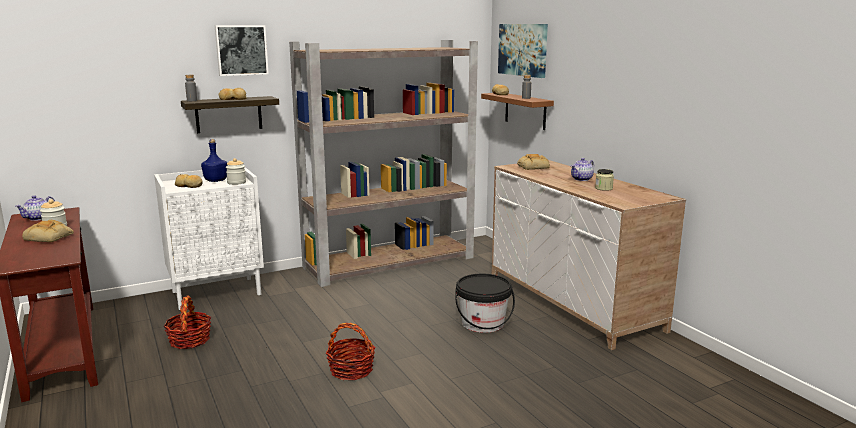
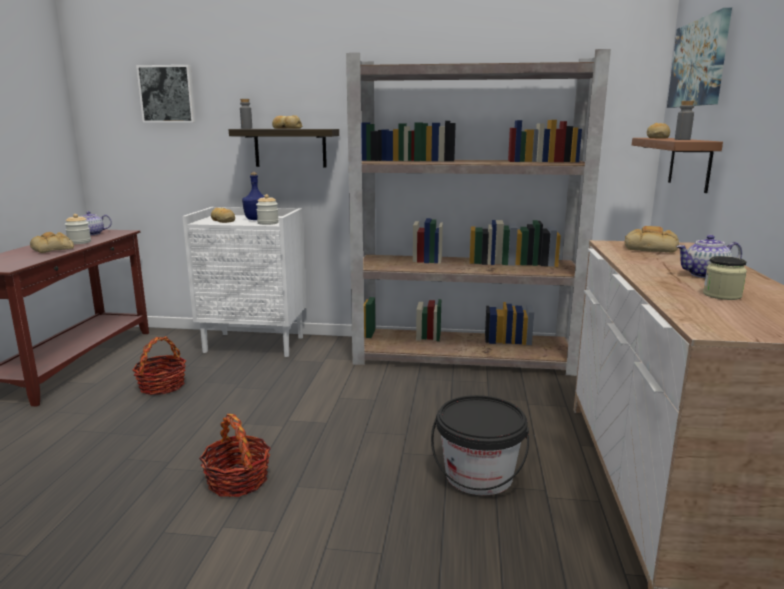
camera: 35 degrees right, 0 degrees up
picture [215,25,269,76] -> picture moved to [136,65,196,123]

